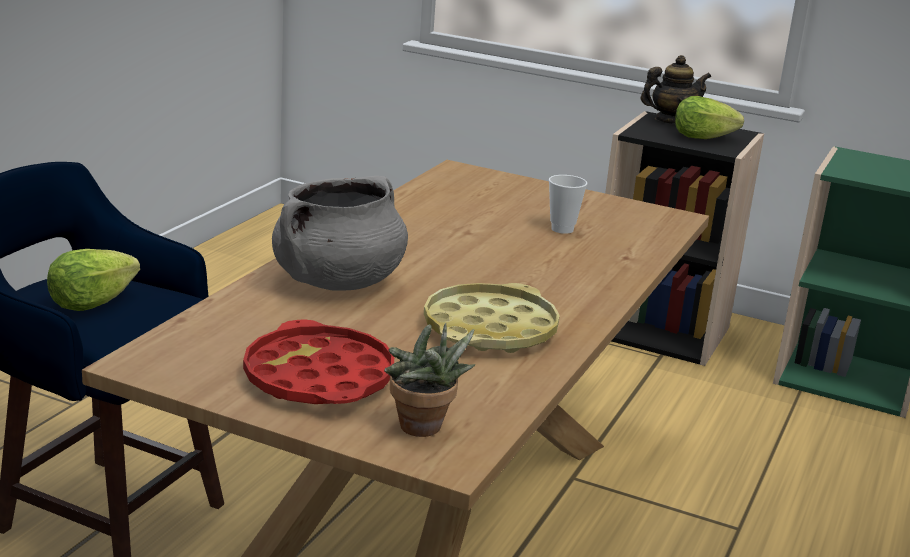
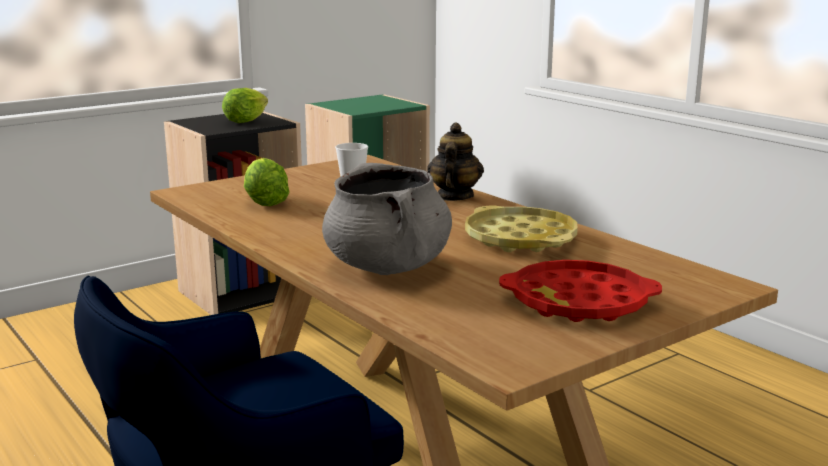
camera: 60 degrees left, 5 degrees down
lettuce [47,249,140,311] -> lettuce moved to [244,158,290,206]
potted plant [384,323,475,437] -> none
teapot [641,55,711,124] -> teapot moved to [427,122,484,201]

